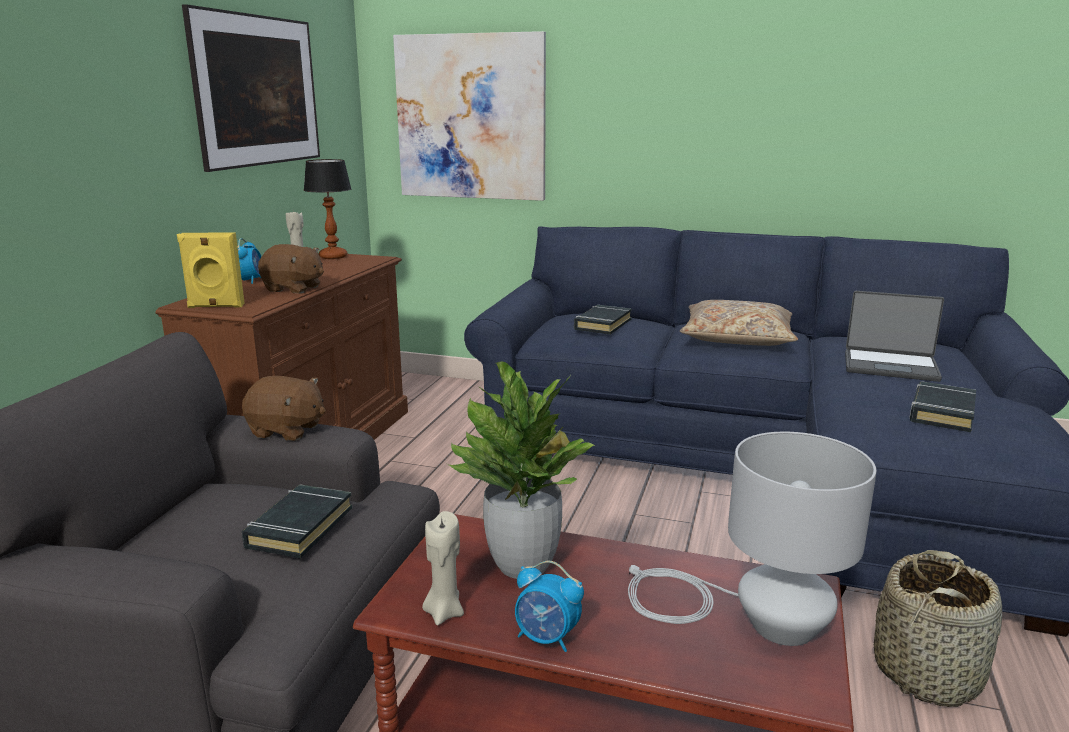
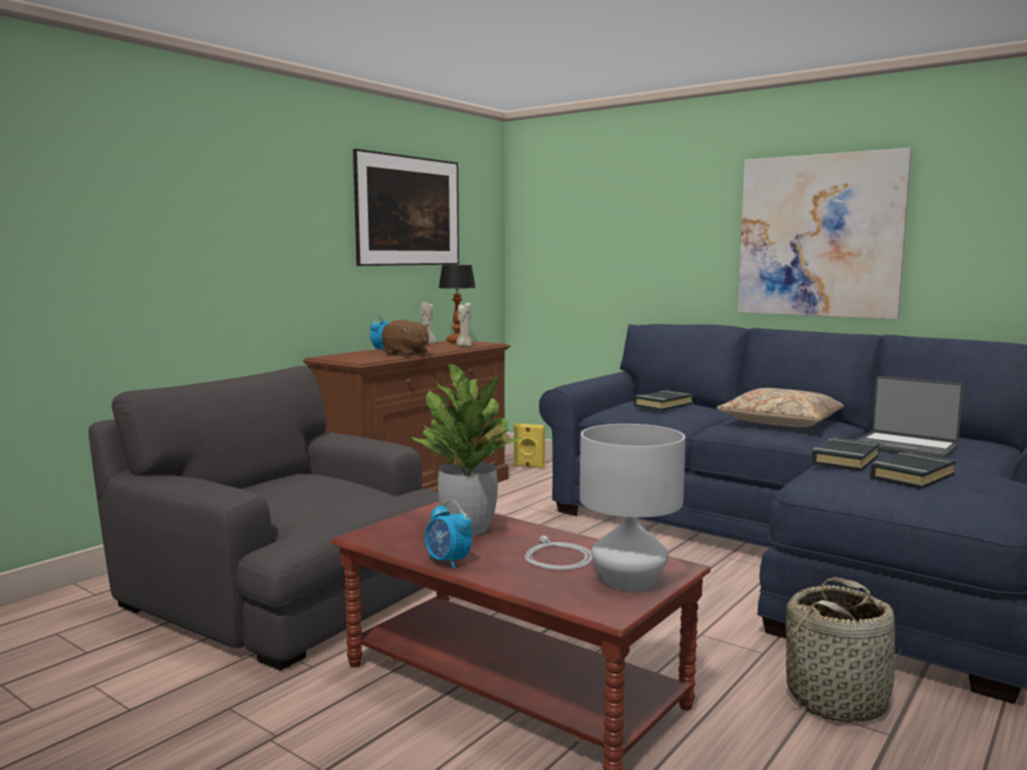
camera: 20 degrees right, 10 degrees down
yellow speaker [177,232,245,308] -> yellow speaker moved to [514,423,545,468]
brown plush toy [242,376,326,441] -> none
black book [242,484,353,558] -> black book moved to [811,437,880,472]
picture [393,31,546,201] -> picture moved to [738,148,912,319]
beige candle [422,511,464,626] -> beige candle moved to [456,302,473,347]

